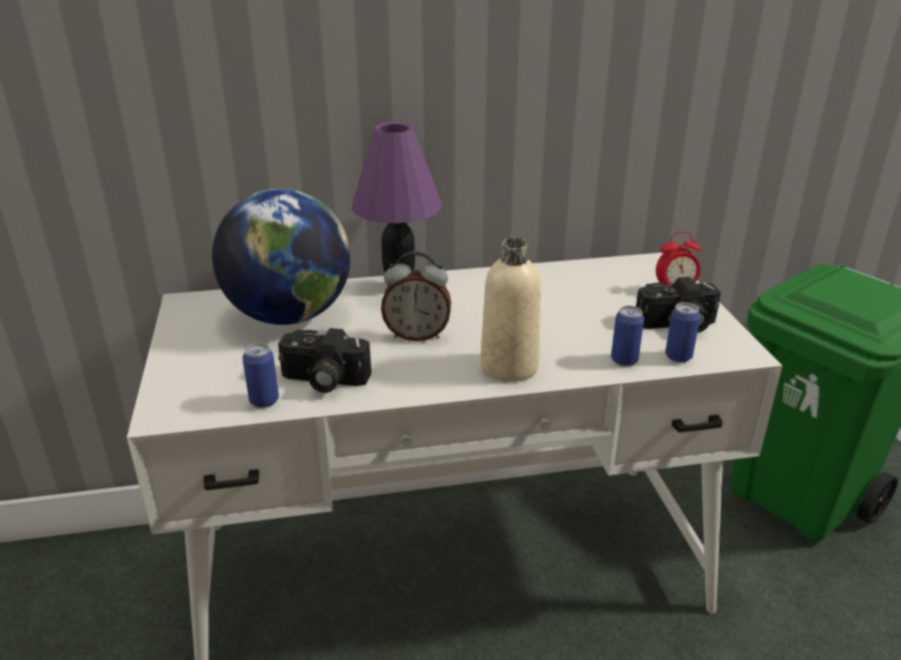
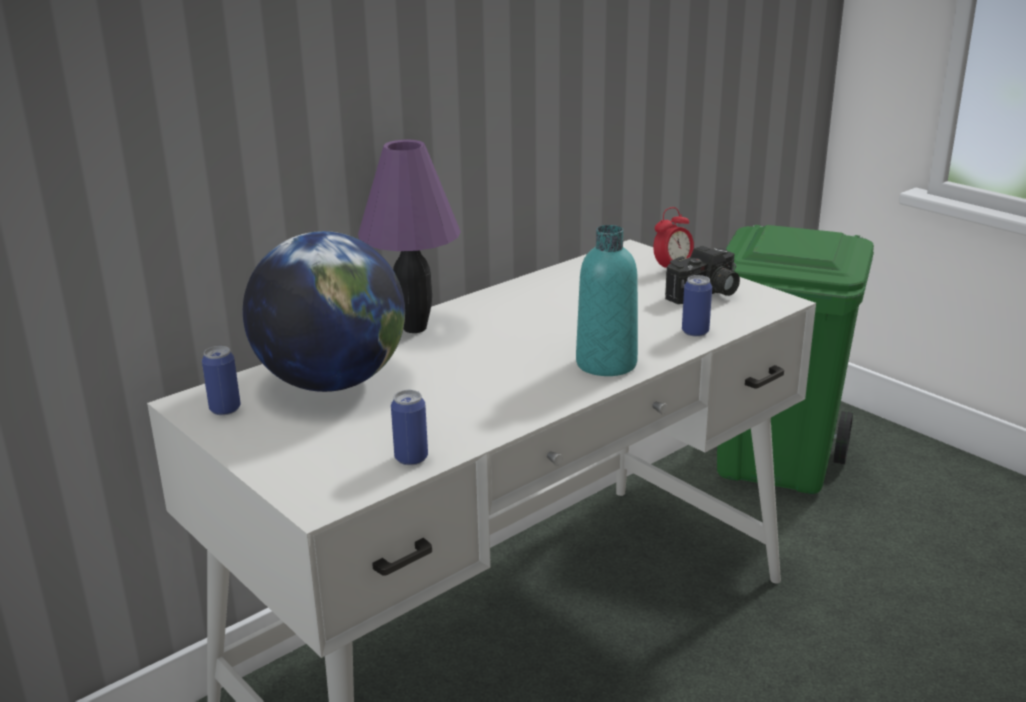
camera: 30 degrees left, 5 degrees down
camera [278,328,371,393] -> none
alarm clock [381,251,451,341] -> none
beige bottle [480,238,541,382] -> turquoise bottle [576,225,638,376]
can [665,302,700,363] -> can moved to [202,346,241,415]

